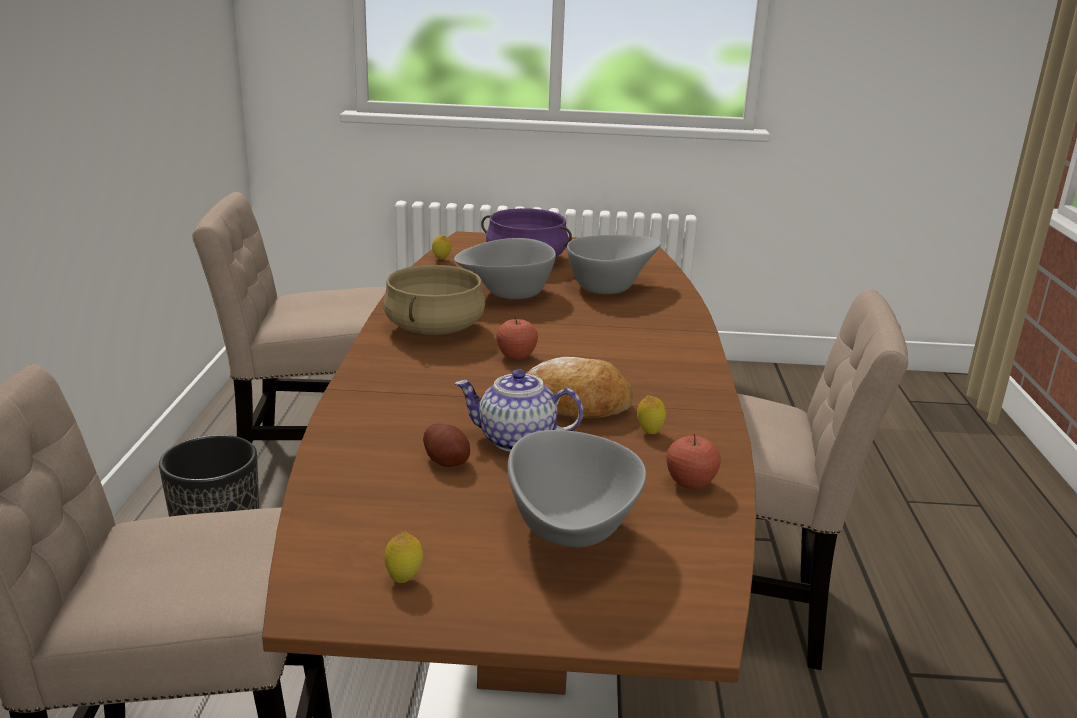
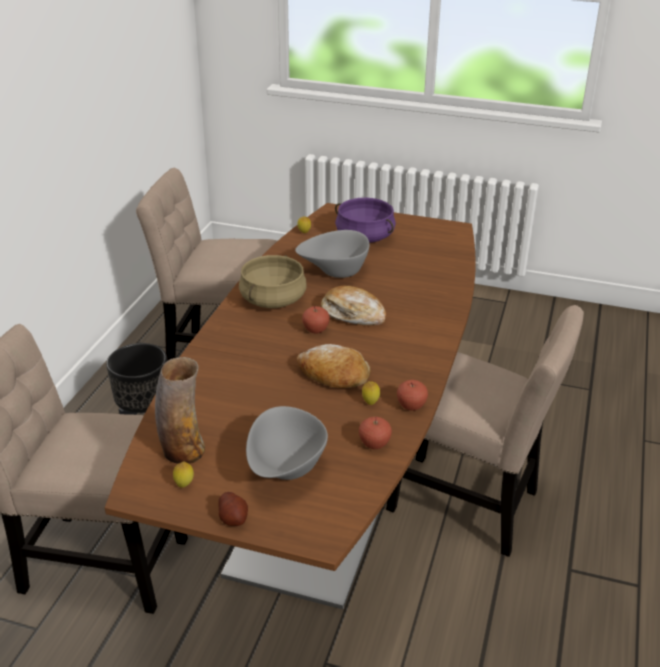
camera: 15 degrees right, 10 degrees up
potato [423,424,470,467] -> potato moved to [218,492,248,526]
teapot [455,369,583,452] -> none
grey bowl [567,235,661,294] -> none
none -> vase [155,357,205,464]
none -> bread [321,286,386,325]
none -> apple [397,380,428,411]

